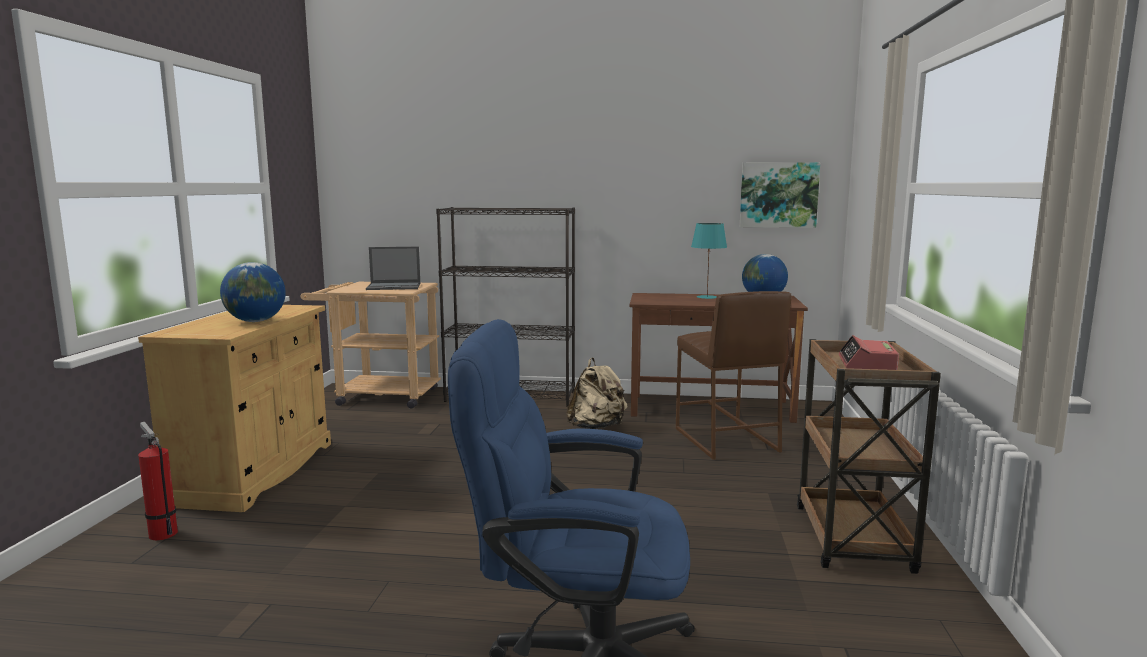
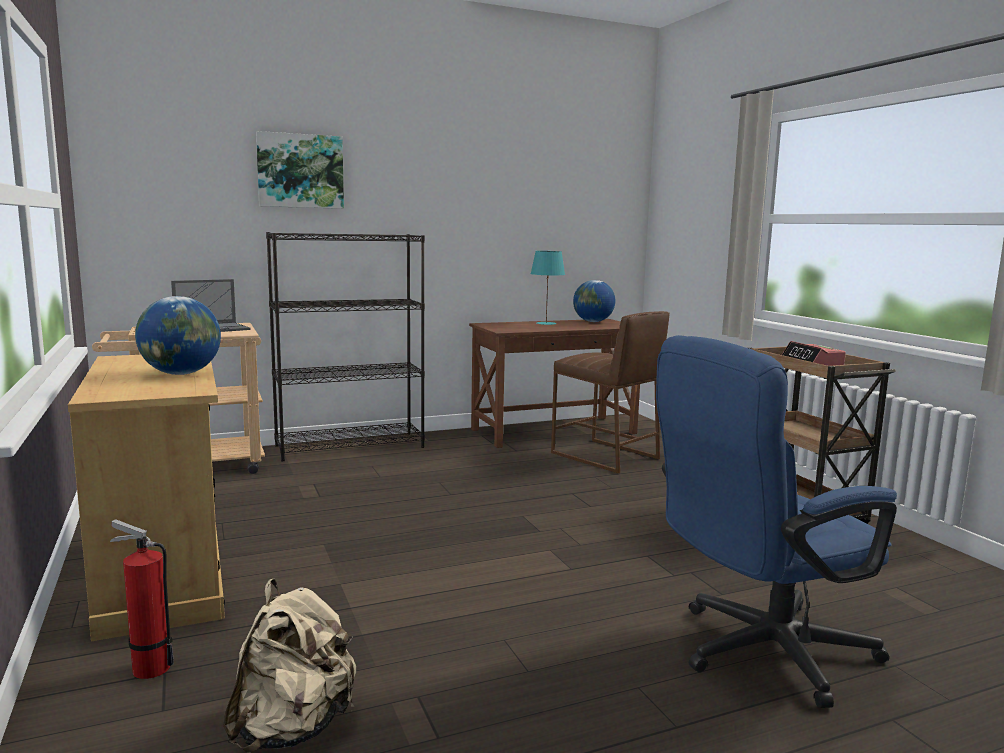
camera: 30 degrees left, 0 degrees up
beige backpack [566,358,628,429] -> beige backpack moved to [223,579,356,753]
picture [740,162,820,228] -> picture moved to [256,131,344,209]

